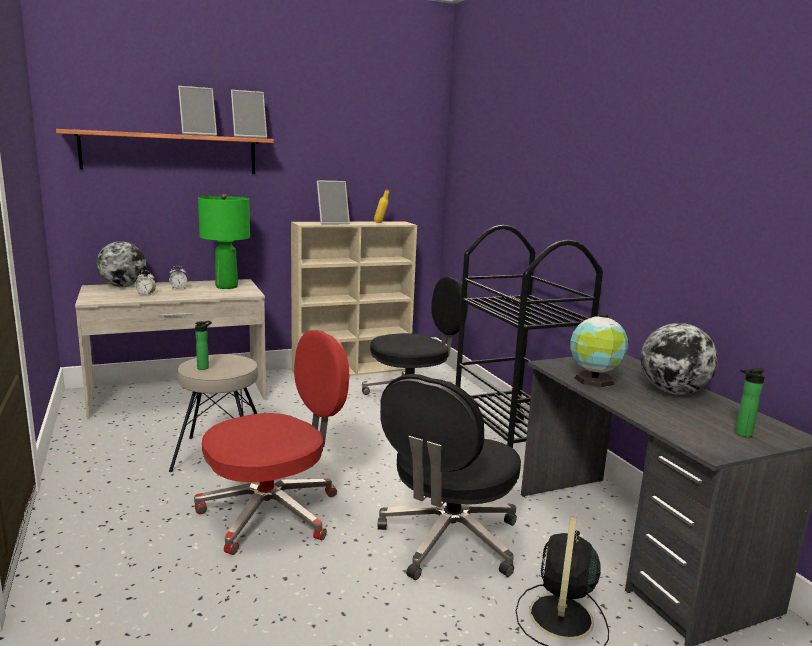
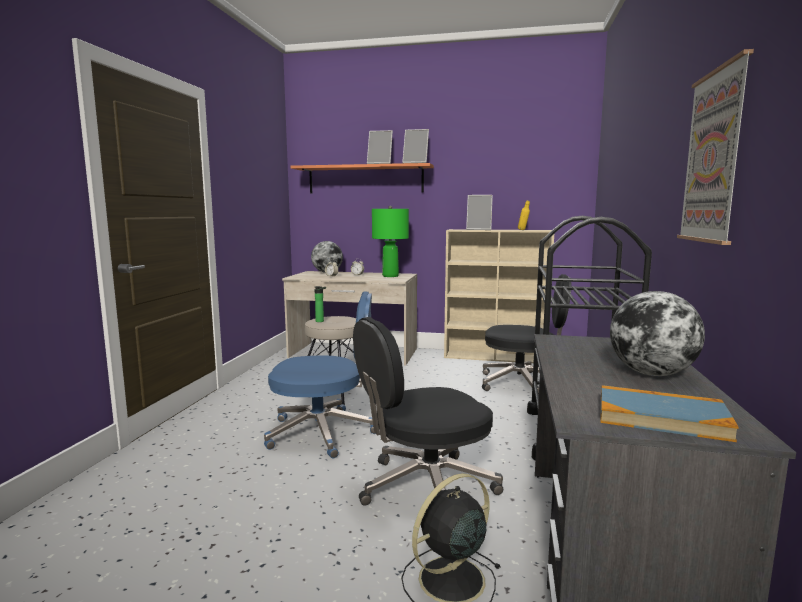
camera: 35 degrees right, 5 degrees down
red office chair [194,330,349,555] -> blue office chair [264,291,376,458]
globe [570,314,628,388] -> none
bottle [735,368,765,437] -> book [600,385,739,442]
none -> picture [677,49,754,245]

